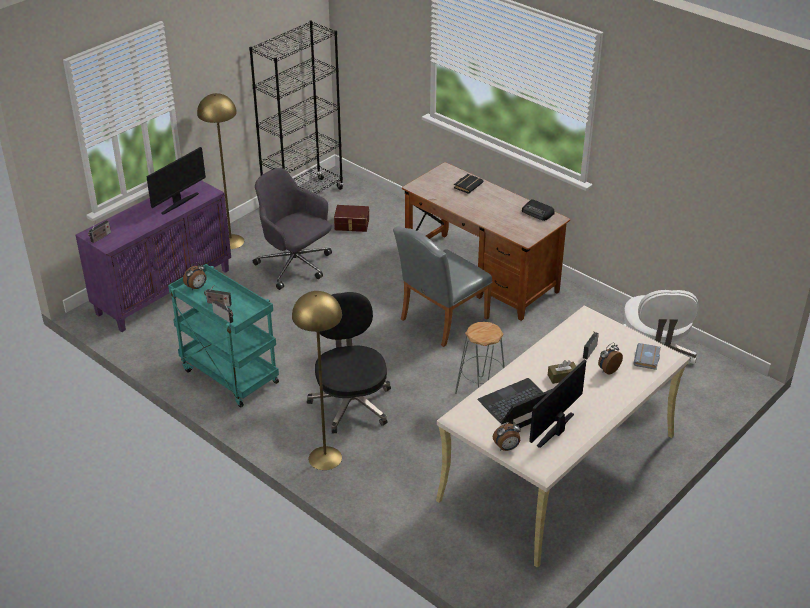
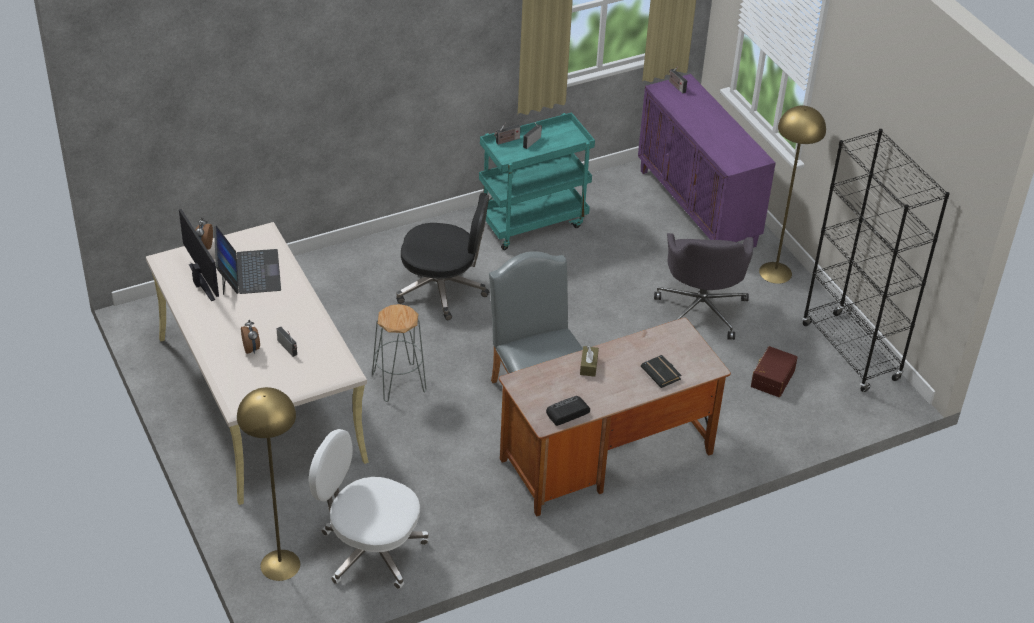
camera: 110 degrees right, 5 degrees up
monitor [146,147,206,215] -> none
alarm clock [183,262,206,291] -> none
grey office chair [253,168,332,290] -> grey office chair turned 120 degrees clockwise [654,233,754,340]
yellow floor lamp [292,291,342,470] -> yellow floor lamp moved to [237,387,300,581]
brown tissue box [548,360,576,384] -> brown tissue box moved to [580,346,599,377]
grey book [633,343,661,370] -> none

